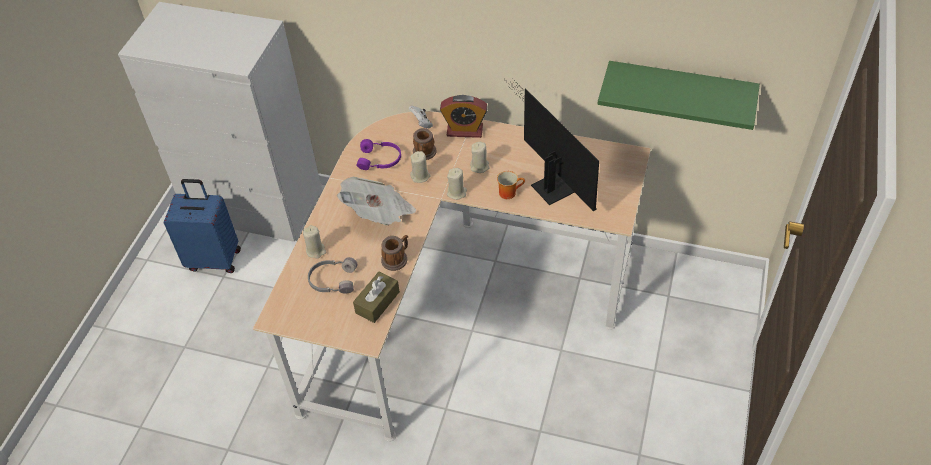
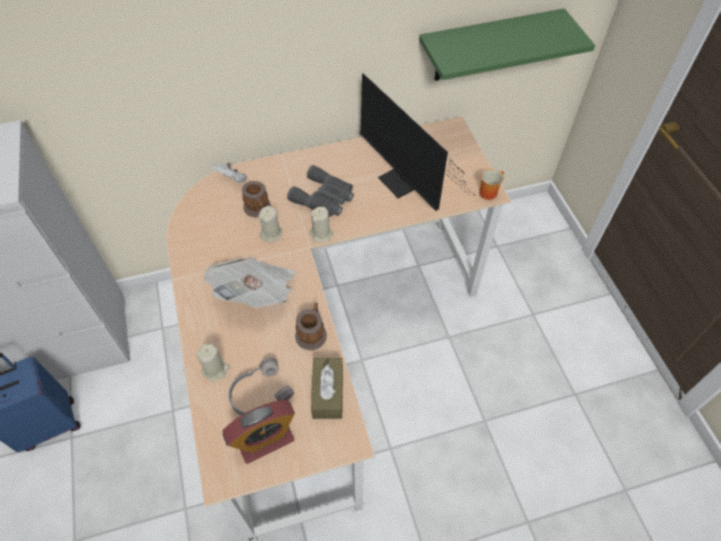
camera: 35 degrees left, 5 degrees up
purple headphones [356,139,401,170] -> none
alarm clock [440,95,487,138] -> alarm clock moved to [222,400,295,464]
beige candle [470,142,490,173] -> grey binoculars [287,165,354,217]
mug [497,171,525,199] -> mug moved to [479,169,504,200]
monitor [505,79,599,211] -> monitor turned 150 degrees counterclockwise [360,73,475,211]

